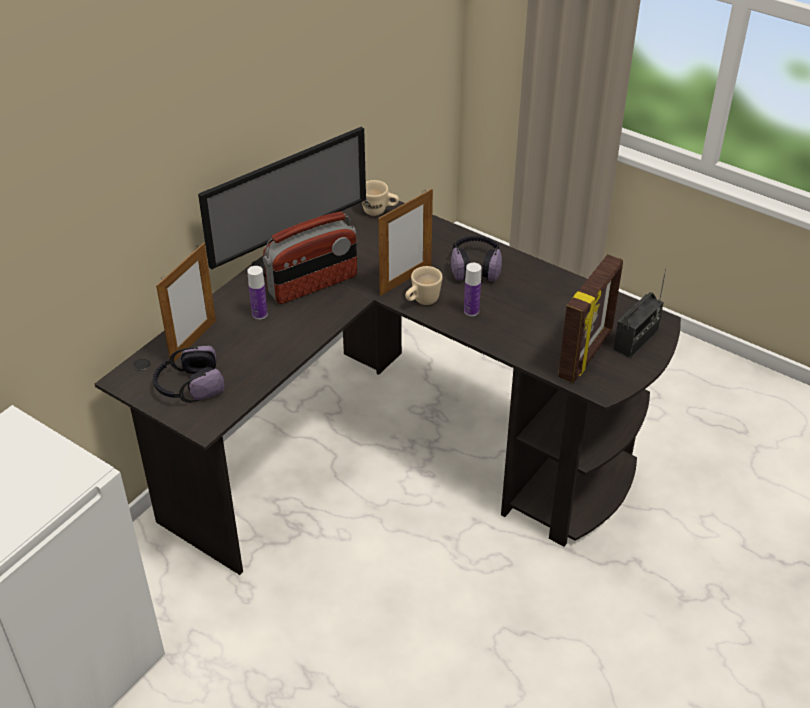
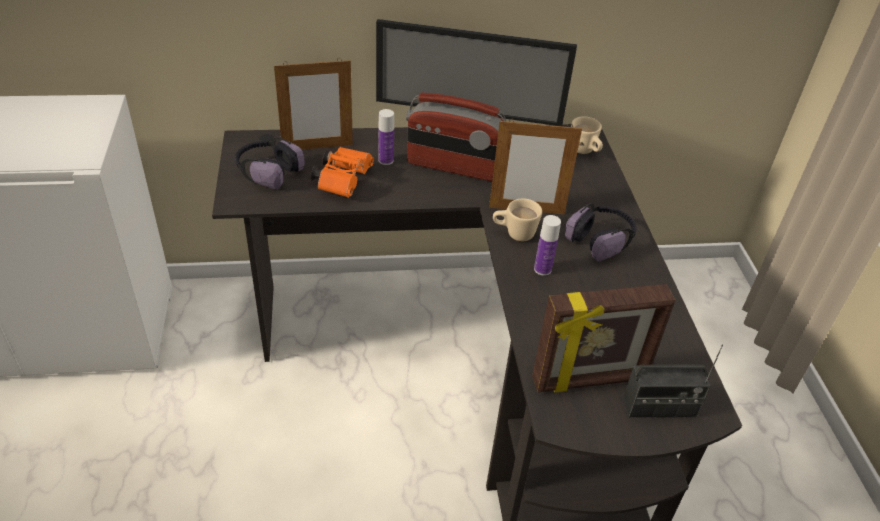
camera: 45 degrees right, 0 degrees up
none -> orange binoculars [310,147,374,198]

